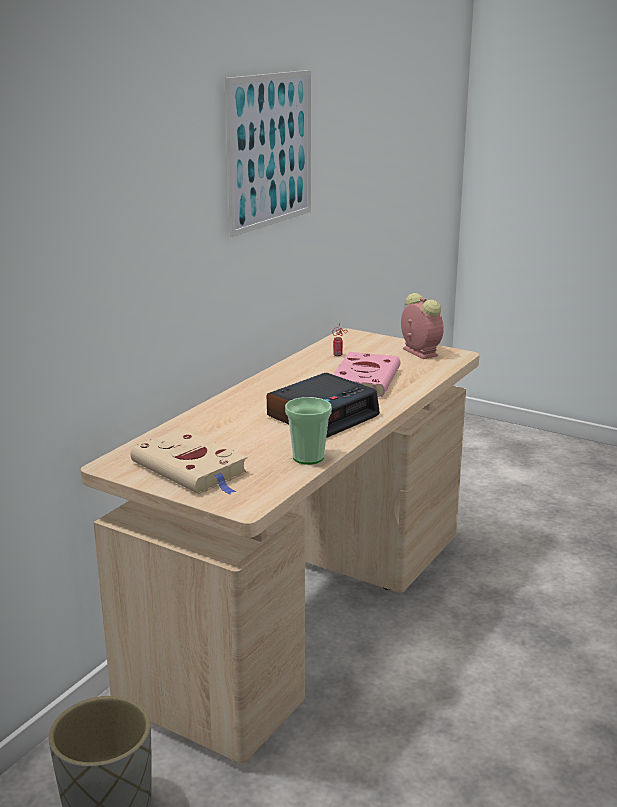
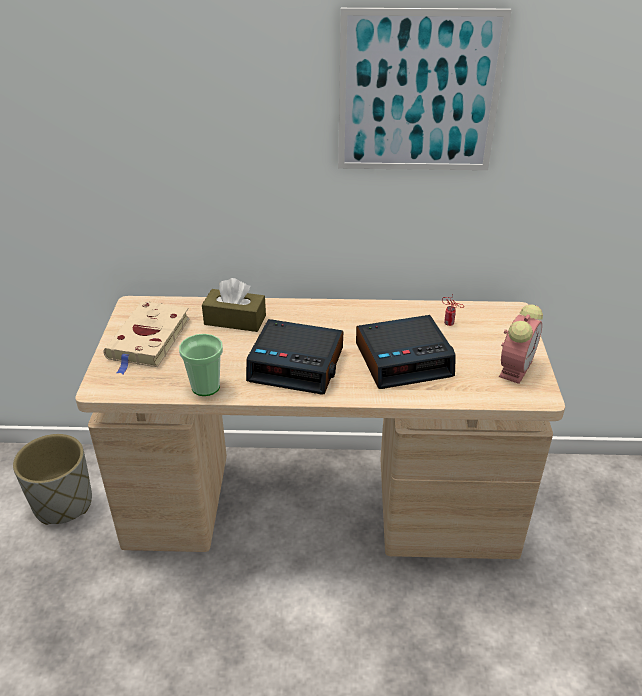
camera: 60 degrees right, 15 degrees up
pink book [333,352,400,397] -> alarm clock [356,315,456,389]
none -> brown tissue box [202,278,266,332]

